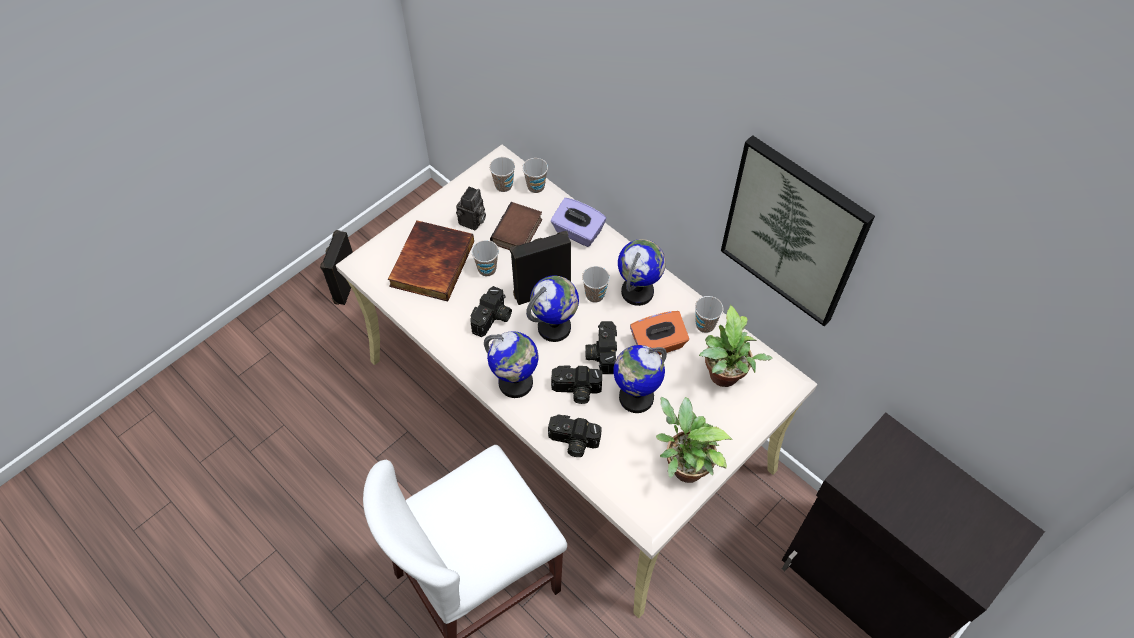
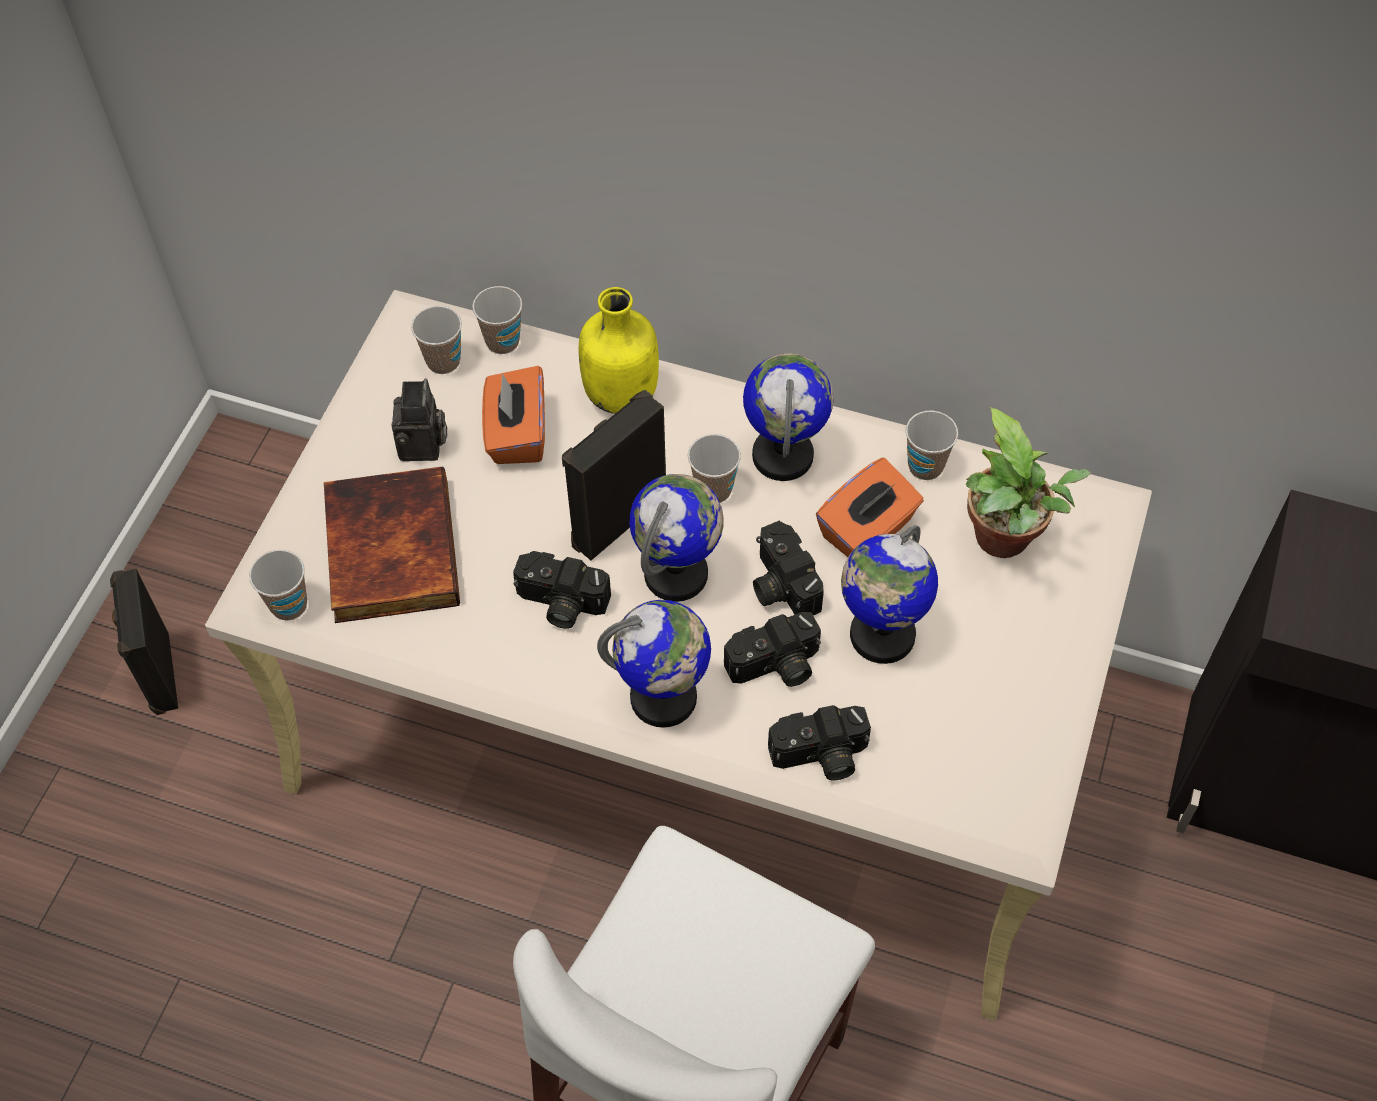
camera: 25 degrees left, 0 degrees up
cup [471,240,499,276] -> cup moved to [249,550,307,621]
camera [471,286,512,337] -> camera turned 105 degrees clockwise [513,551,611,629]
book [490,202,542,250] -> orange tissue box [482,366,545,464]
purple tissue box [551,198,606,247] -> yellow bottle [579,287,659,414]
potted plant [656,397,733,483] -> none
picture [721,135,875,326] -> none

